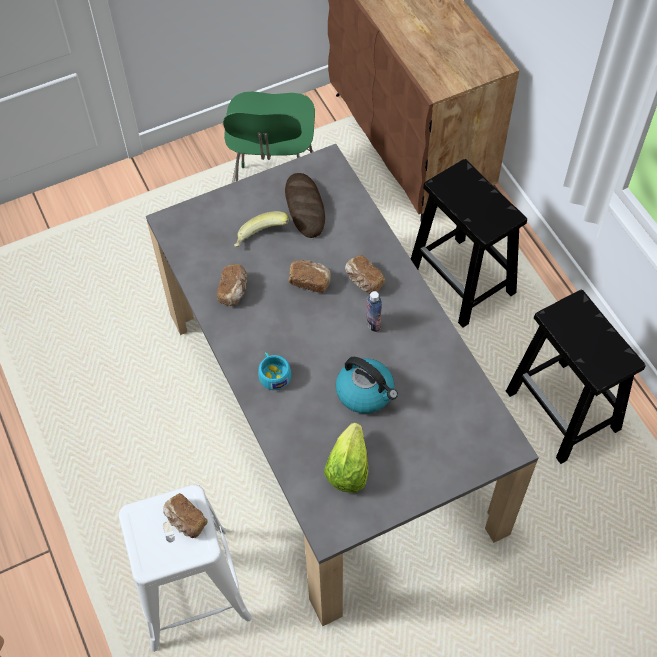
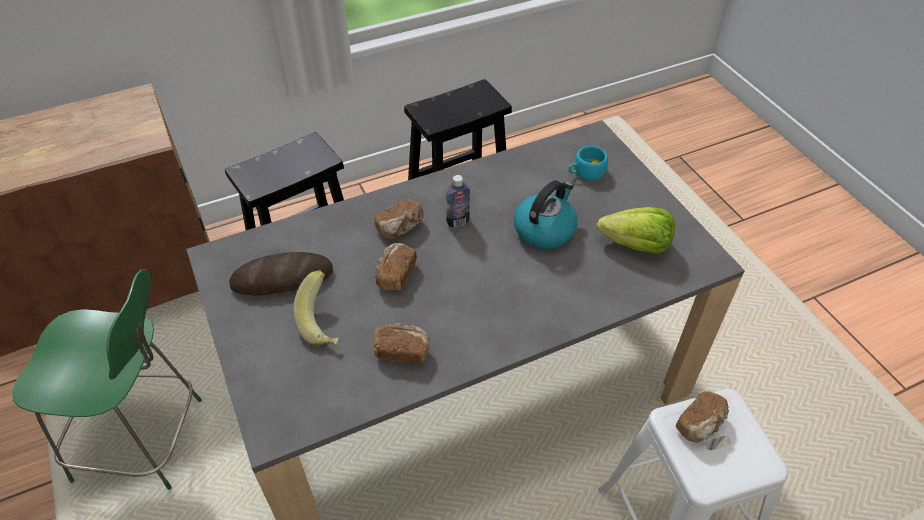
camera: 90 degrees left, 10 degrees down
turquoise cup [258,352,291,390] -> turquoise cup moved to [568,146,608,180]

